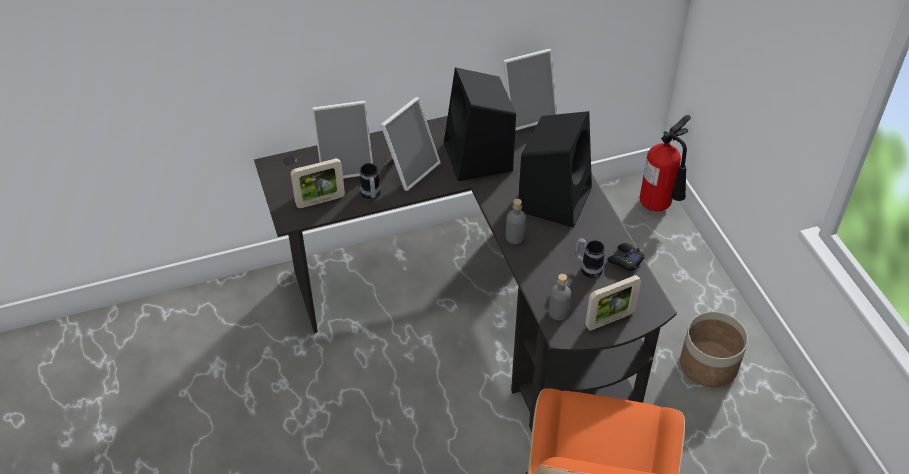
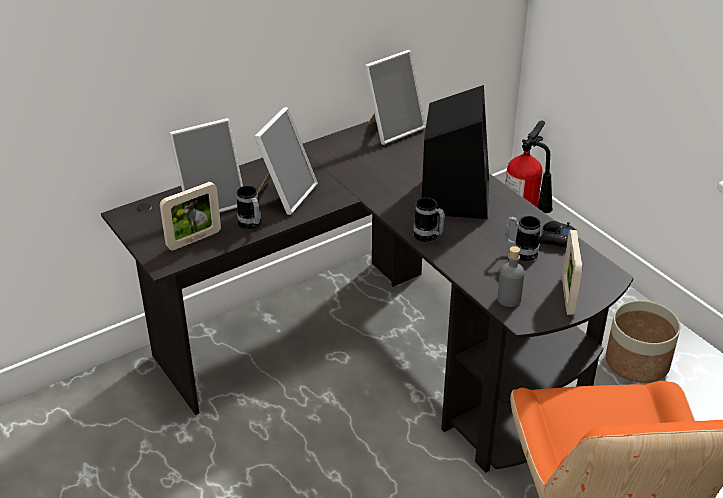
camera: 15 degrees left, 10 degrees down
black speaker [444,67,516,181] -> none
grey bottle [506,199,526,244] -> mug [413,197,445,242]
picture frame [585,275,641,331] -> picture frame turned 135 degrees clockwise [562,230,582,315]

